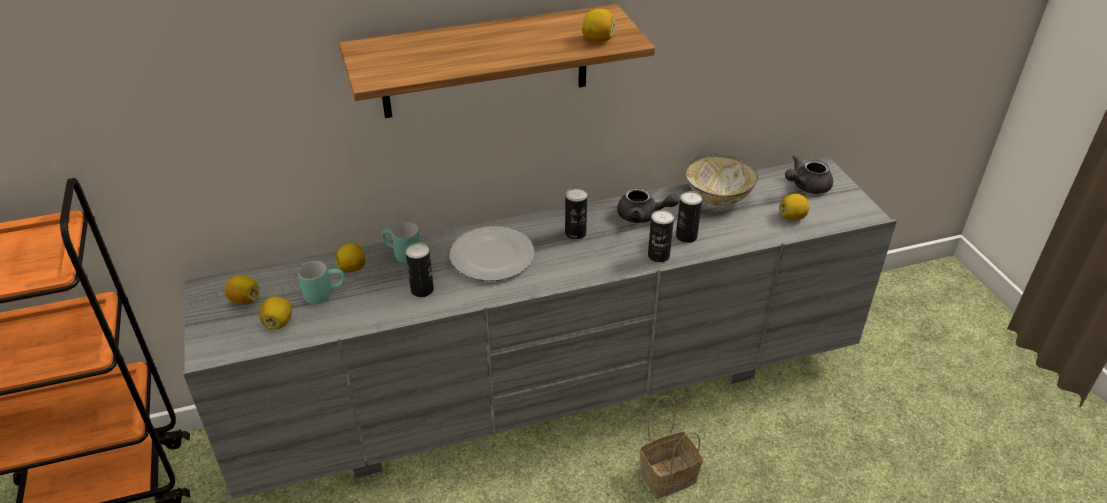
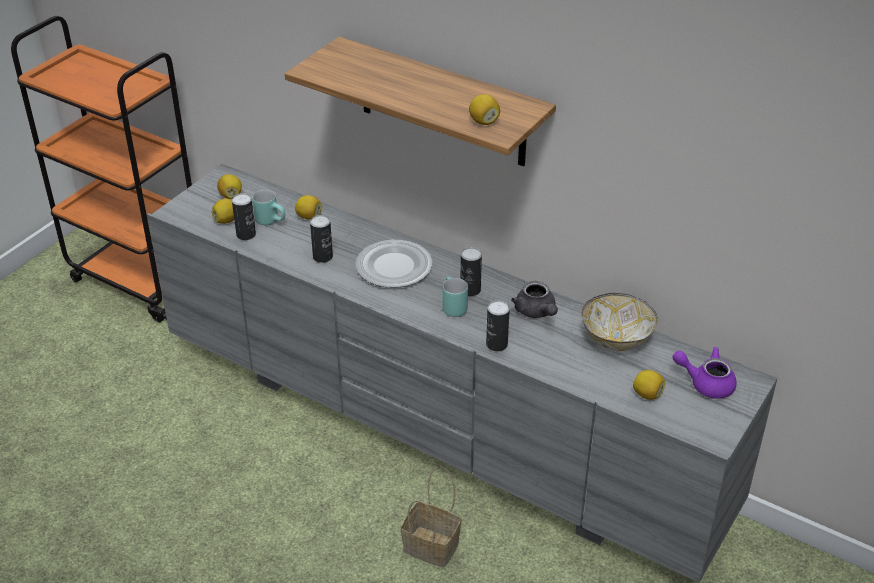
camera: 50 degrees right, 0 degrees up
turquoise mug [382,222,420,263] -> turquoise mug moved to [442,277,468,317]
can [676,191,702,243] -> can moved to [232,193,256,240]
grey teapot [785,155,833,194] -> purple teapot [673,347,737,399]

